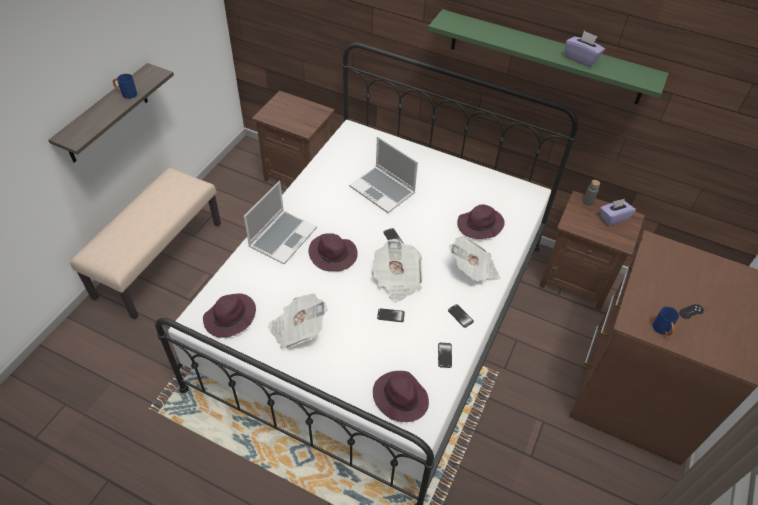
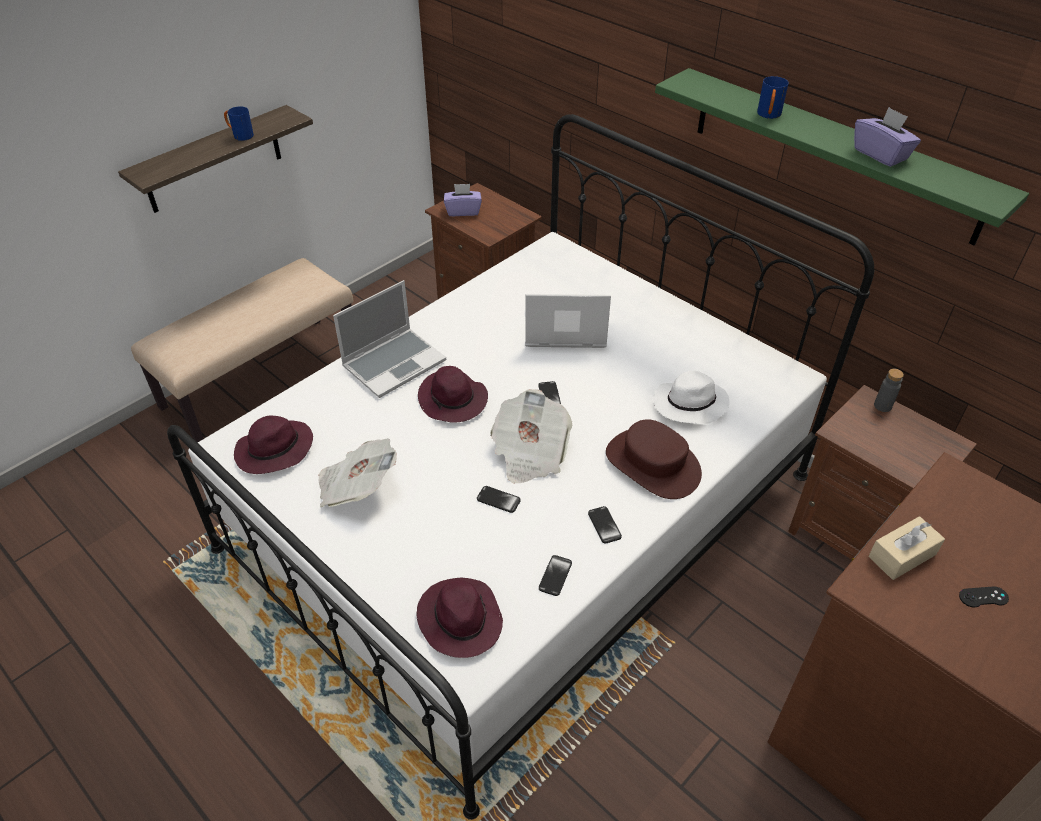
camera: 20 degrees right, 5 degrees down
laptop [349,136,418,213] -> laptop turned 120 degrees clockwise [525,294,611,348]
newspaper [449,237,500,282] -> brown hat [606,419,702,499]
purple hat [457,204,505,239] -> white hat [653,371,730,424]
purple tissue box [600,199,636,226] -> purple tissue box moved to [444,184,482,216]
blue mug [653,307,679,336] -> blue mug moved to [757,76,789,119]
none -> beige tissue box [869,516,945,580]

